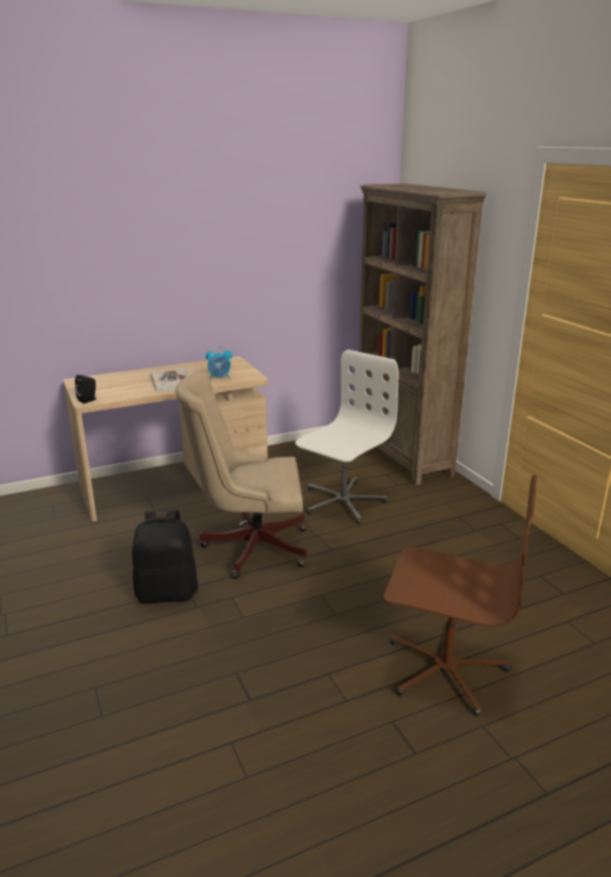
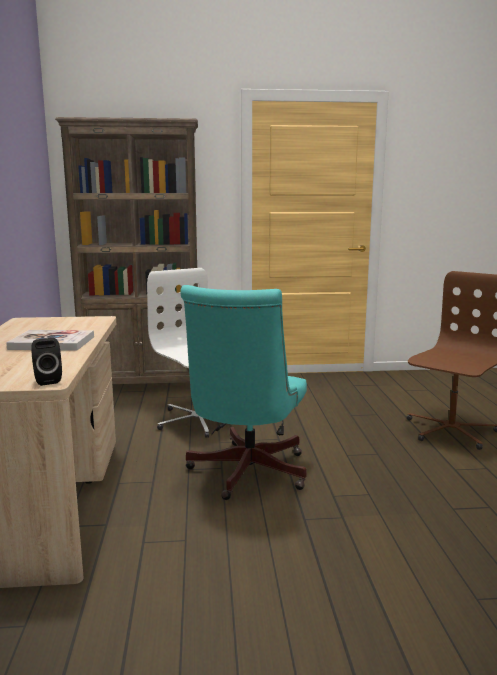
camera: 70 degrees left, 10 degrees down
black backpack [132,510,198,604] -> none
beige office chair [175,371,307,579] -> turquoise office chair [180,285,307,500]
alarm clock [206,346,232,379] -> none

